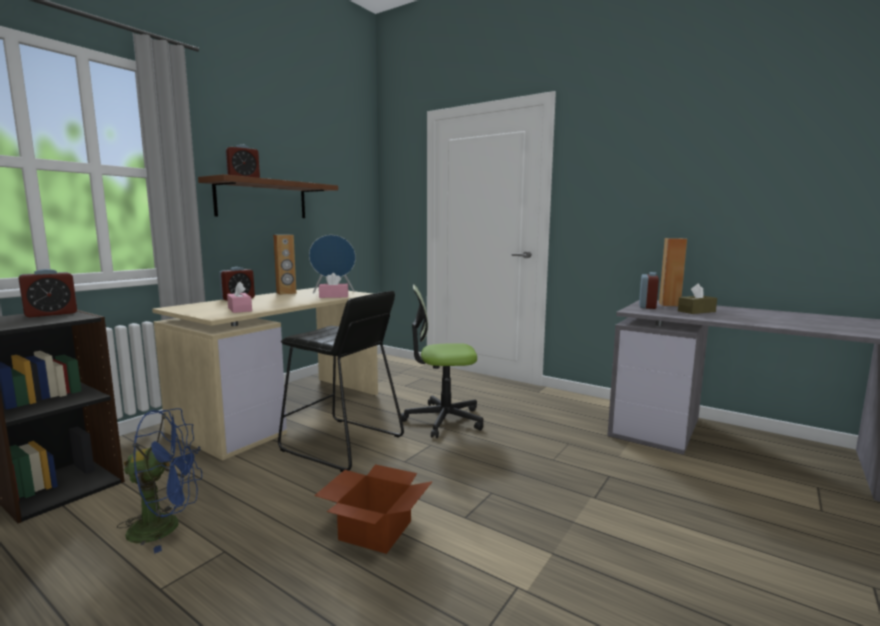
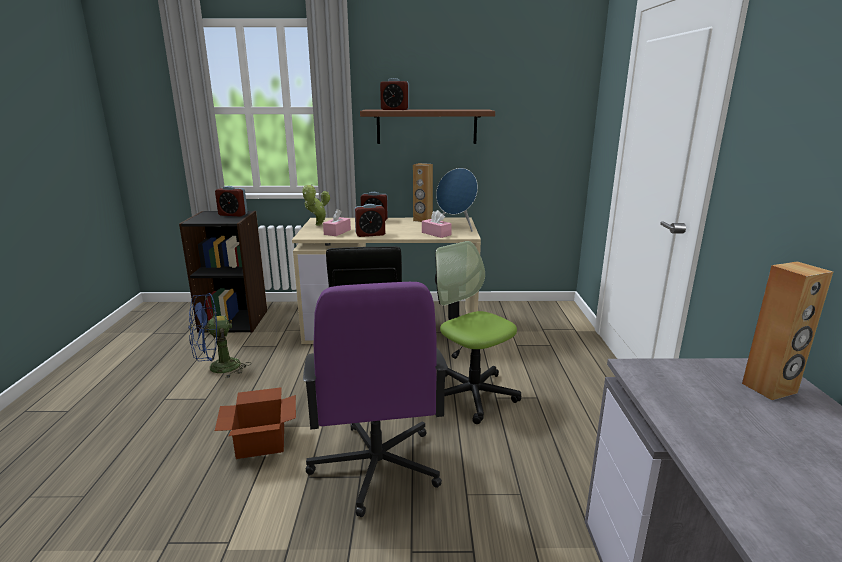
camera: 55 degrees right, 10 degrees up
blue fan [117,408,202,554] -> blue fan turned 105 degrees clockwise [189,293,251,379]
alarm clock [639,272,659,309] -> alarm clock moved to [355,204,385,237]
brown tissue box [678,283,717,314] -> none
none -> potted plant [302,184,330,226]
none -> purple office chair [303,282,448,517]

